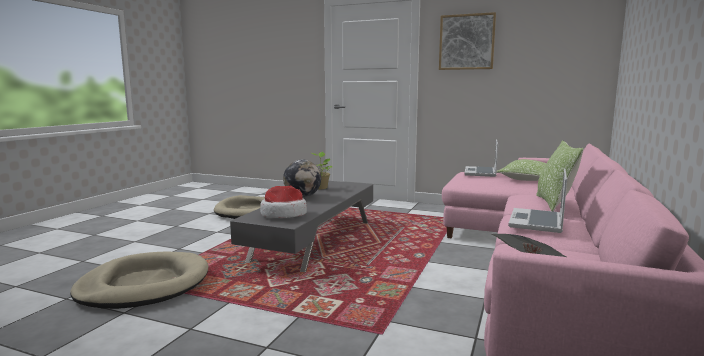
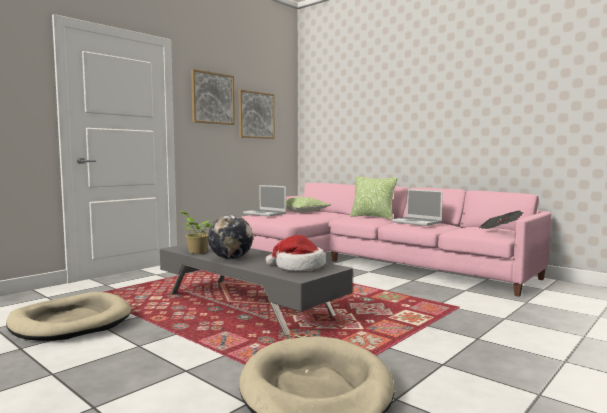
camera: 70 degrees left, 5 degrees down
none -> picture [238,89,275,139]

